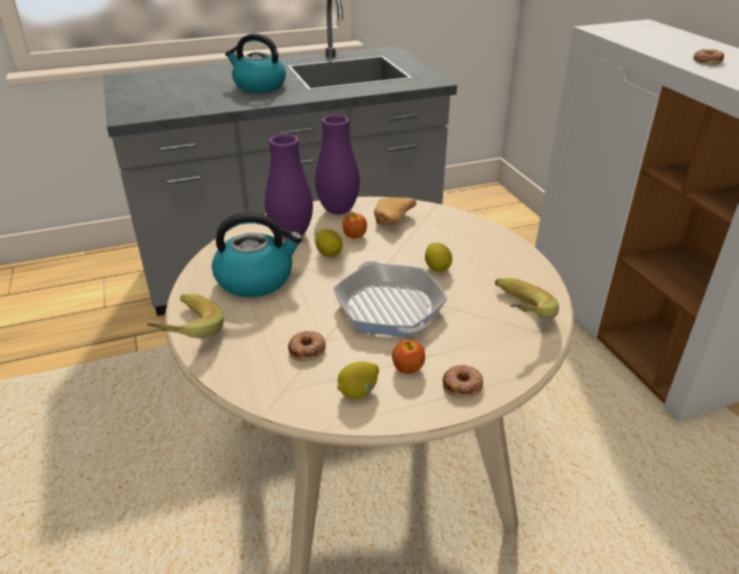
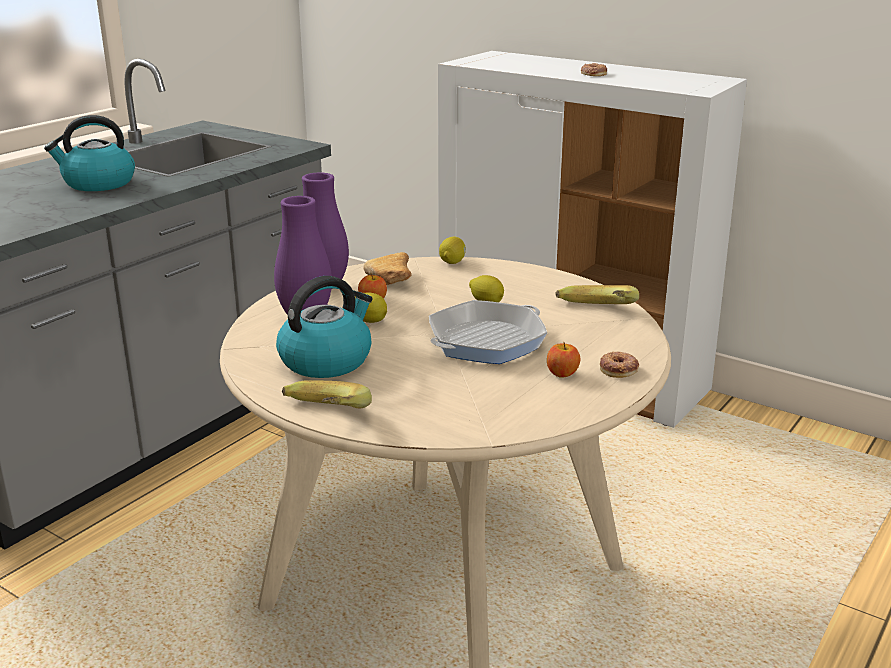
camera: 35 degrees left, 10 degrees down
donut [288,331,326,361] -> none
frying pan [333,261,447,336] -> frying pan turned 75 degrees counterclockwise [429,300,547,364]
lemon [337,362,379,399] -> lemon moved to [439,237,466,264]

